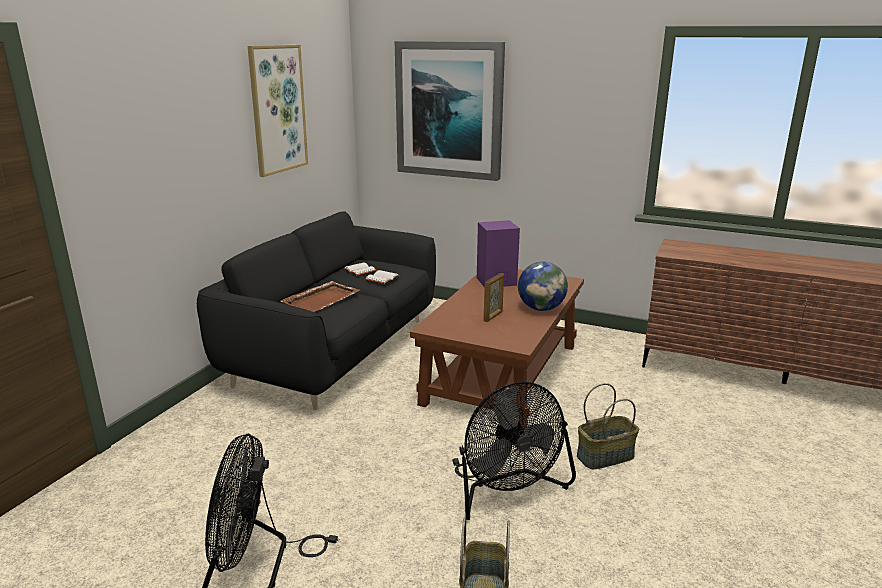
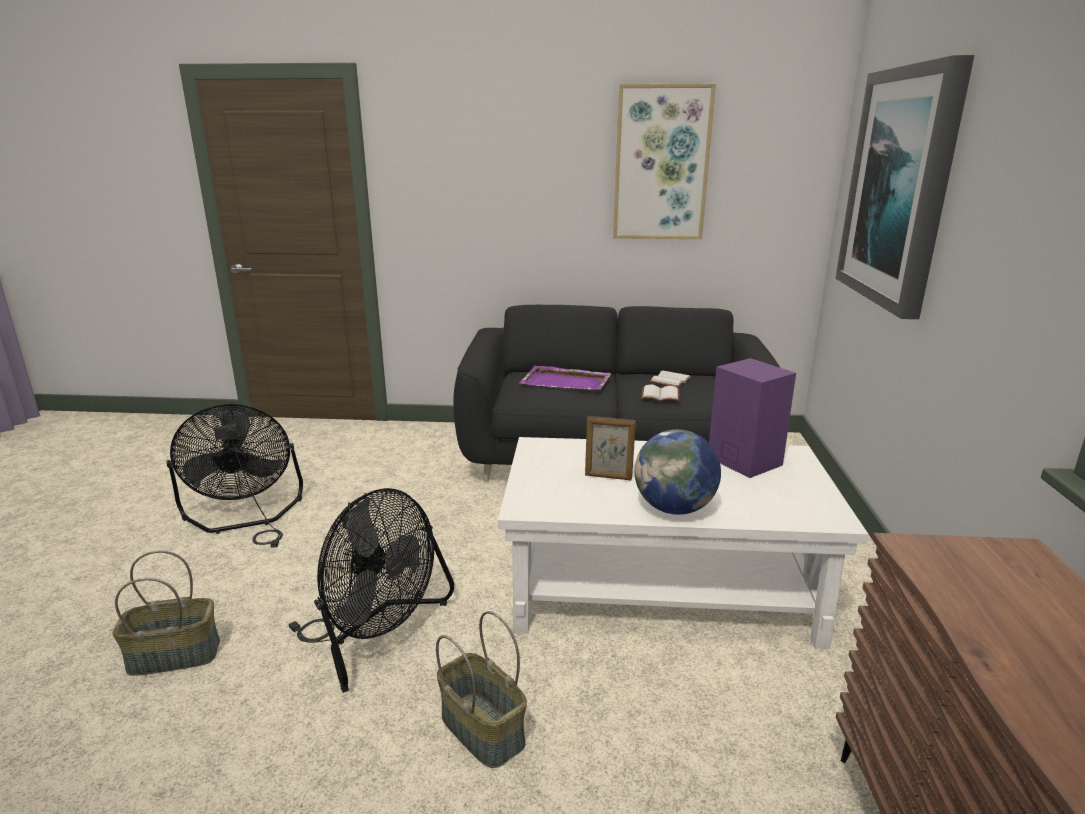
camera: 70 degrees right, 0 degrees up
brown tray [280,281,360,312] -> purple tray [519,366,611,390]
brown coffee table [410,269,584,429] -> white coffee table [498,437,869,649]
black fan [453,382,576,520] -> black fan turned 105 degrees counterclockwise [289,488,454,693]

